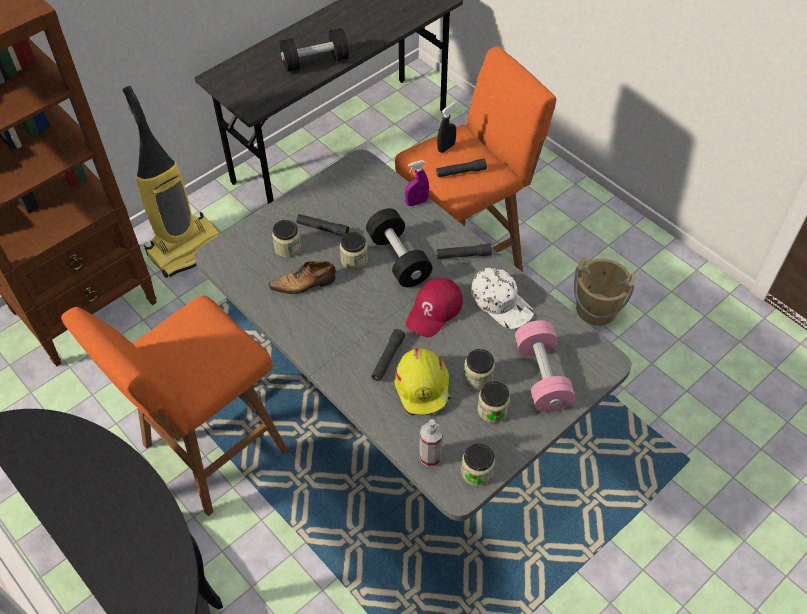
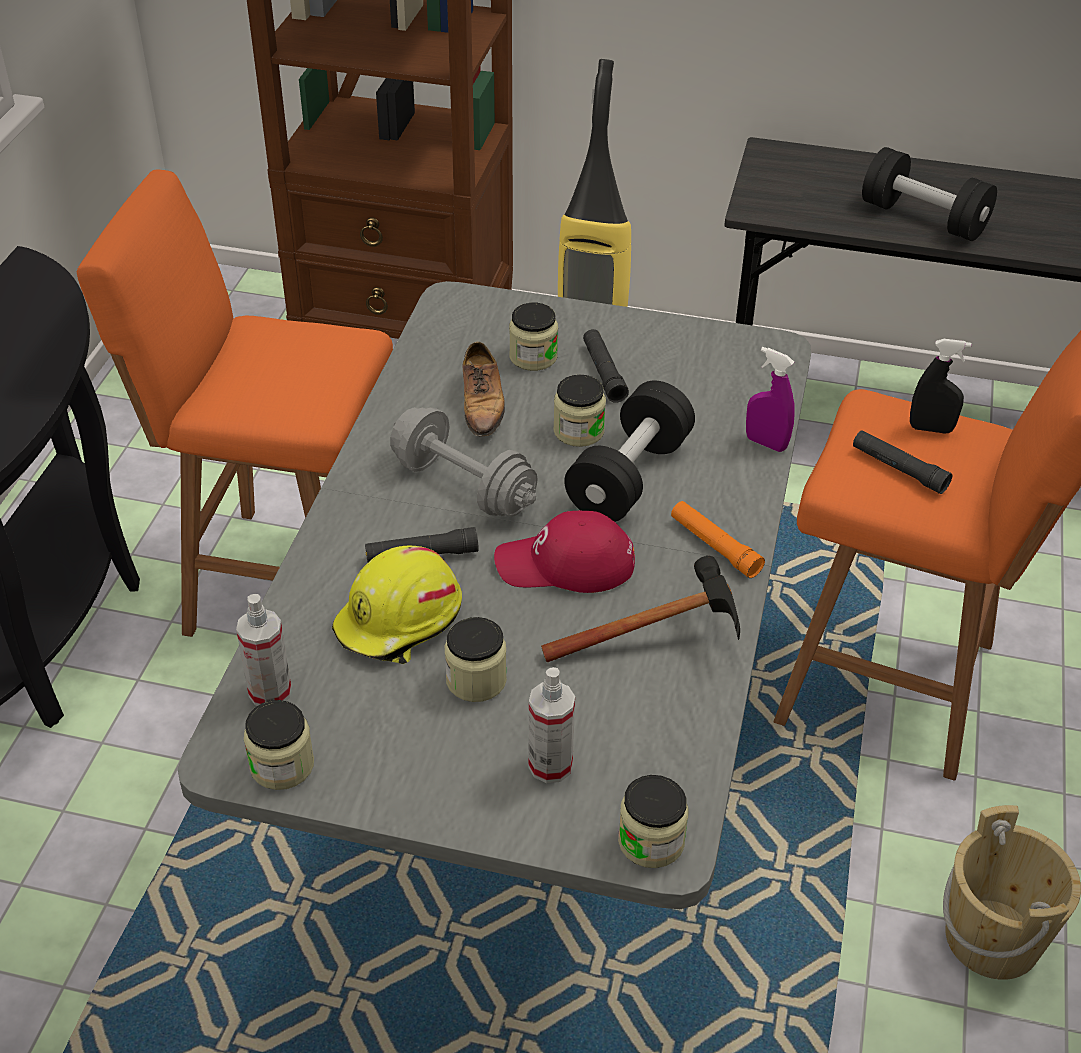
camera: 55 degrees right, 10 degrees down
shoe [268,261,336,294] -> shoe turned 135 degrees counterclockwise [463,342,505,437]
black flashlight [437,243,492,259] -> orange flashlight [671,501,765,578]
white cap [471,268,534,329] -> hammer [541,556,740,662]
jar [477,382,510,423] -> jar moved to [618,775,688,868]
pink dumbbell [515,320,575,412] -> spray bottle [528,667,575,783]
none -> grey dumbbell [390,407,538,517]

